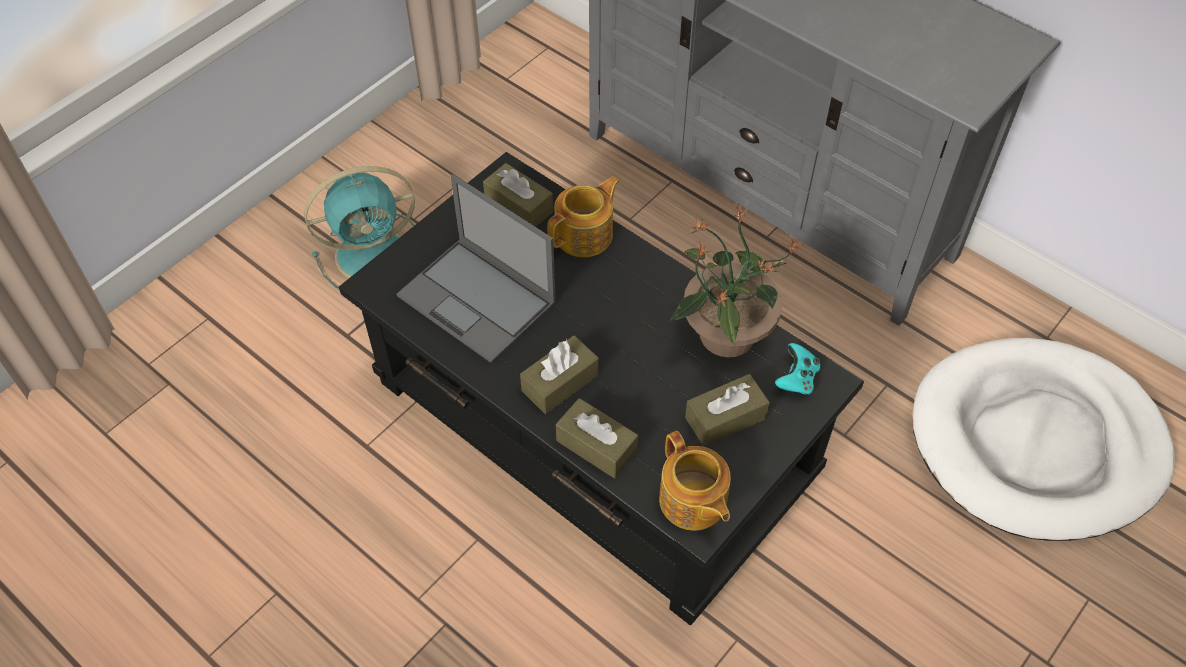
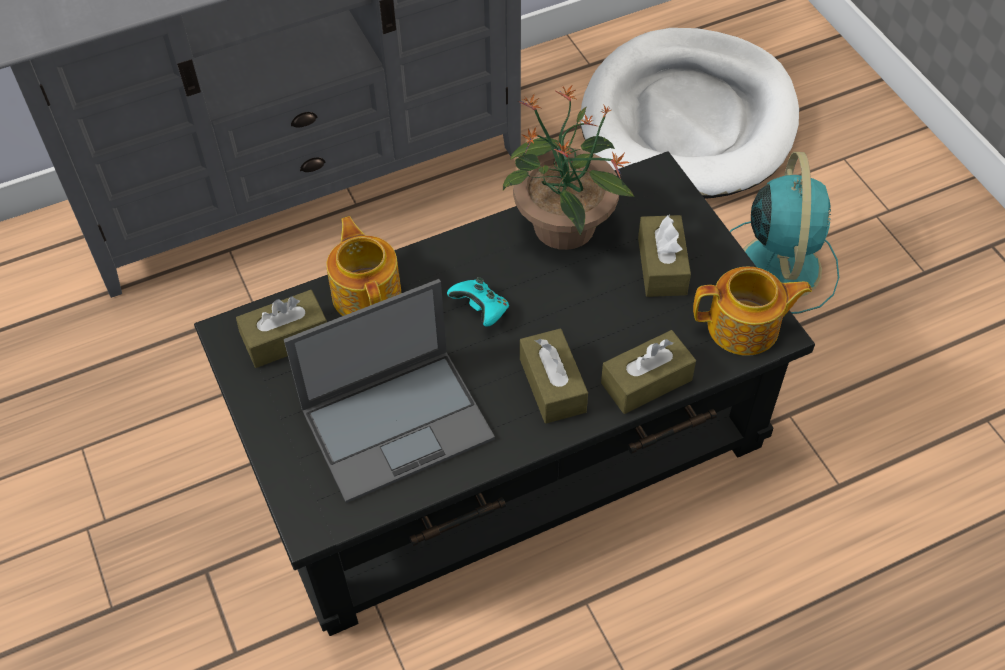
camera: 65 degrees left, 0 degrees up
turquoise fan [305,166,415,289] -> turquoise fan moved to [730,152,839,314]
turquoise game controller [775,343,820,395] -> turquoise game controller moved to [447,277,509,327]

